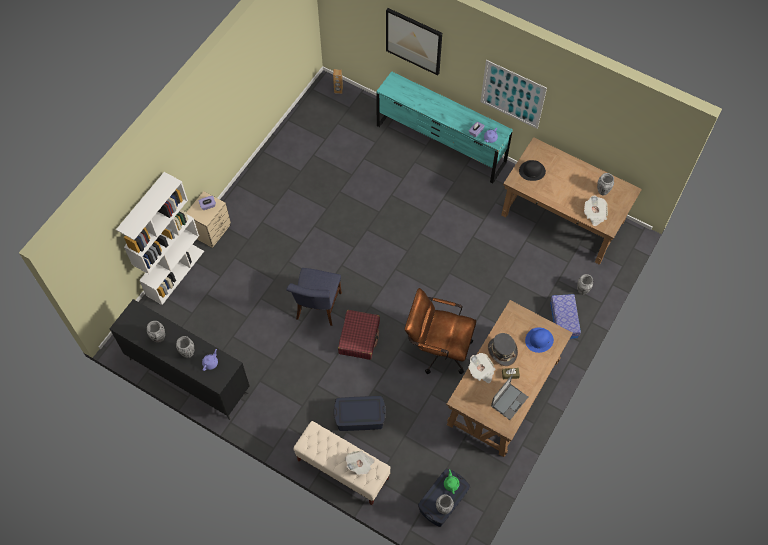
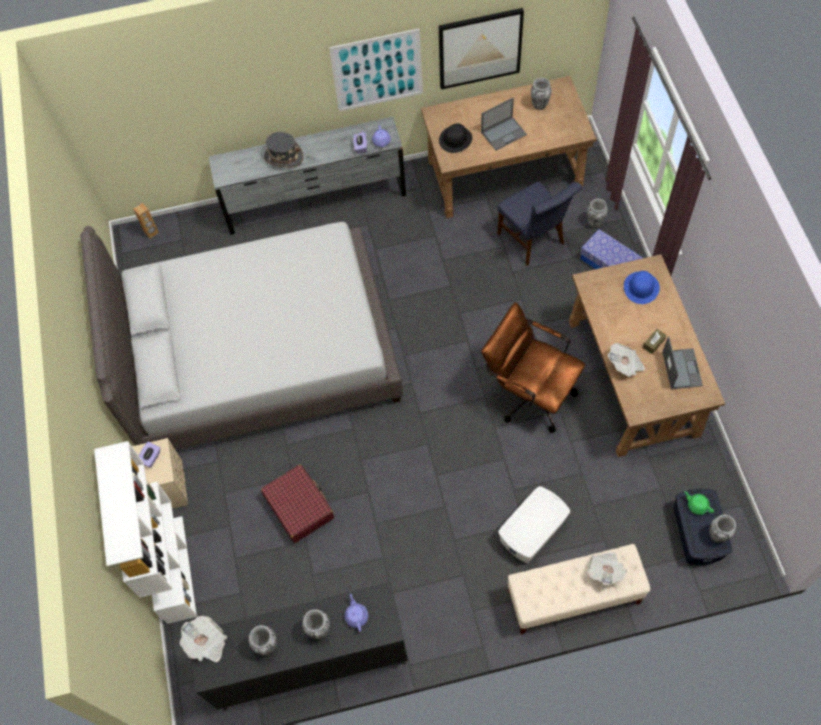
camera: 40 degrees left, 0 degrees up
blue chair [286,268,342,326] -> blue chair moved to [497,181,583,266]
blue storage box [334,396,386,431] -> white storage box [498,486,570,563]
red suitcase [338,310,380,360] -> red suitcase moved to [261,464,334,543]
turquoise dresser [376,71,513,183] -> grey dresser [209,117,406,235]
picture [386,8,442,75] -> picture moved to [439,8,524,90]
brown office chair [405,288,476,374] -> brown office chair turned 60 degrees clockwise [481,302,586,433]
grey hat [488,333,518,366] -> grey hat moved to [264,132,303,168]
newspaper [584,195,608,226] -> newspaper moved to [179,616,227,662]
none -> grey bed [80,222,403,450]
none -> laptop [481,98,527,150]

